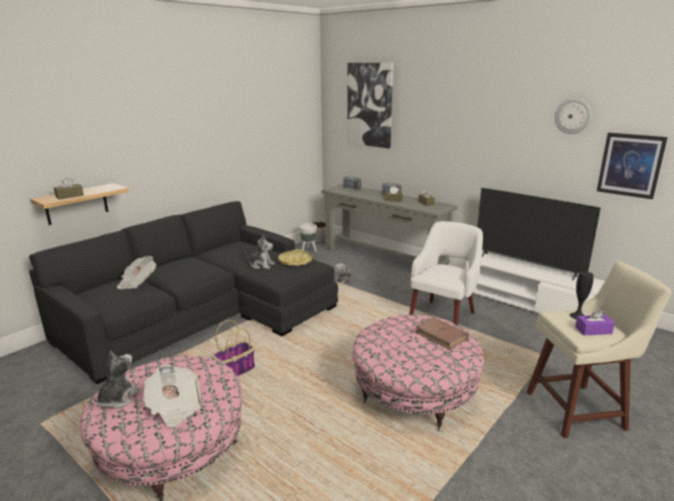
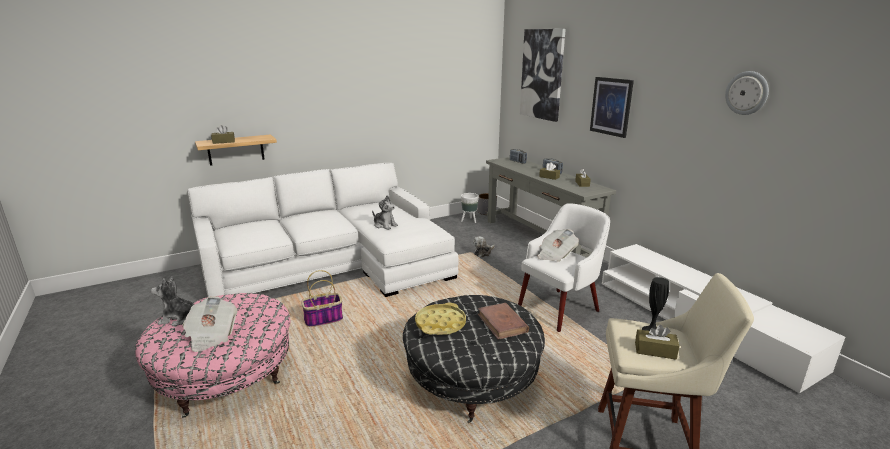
camera: 20 degrees right, 0 degrees up
black sofa [29,201,338,384] -> white sofa [187,163,459,297]
plush toy [94,351,140,409] -> plush toy turned 135 degrees counterclockwise [151,276,201,326]
newspaper [117,256,156,289] -> newspaper moved to [537,229,579,262]
yellow tray [278,249,313,266] -> yellow tray moved to [415,303,466,335]
pink ottoman [352,315,484,431] -> black ottoman [403,295,545,423]
television [477,188,601,280] -> none
purple tissue box [575,309,615,335] -> brown tissue box [635,324,679,360]
picture [597,133,668,199] -> picture moved to [590,77,634,138]

